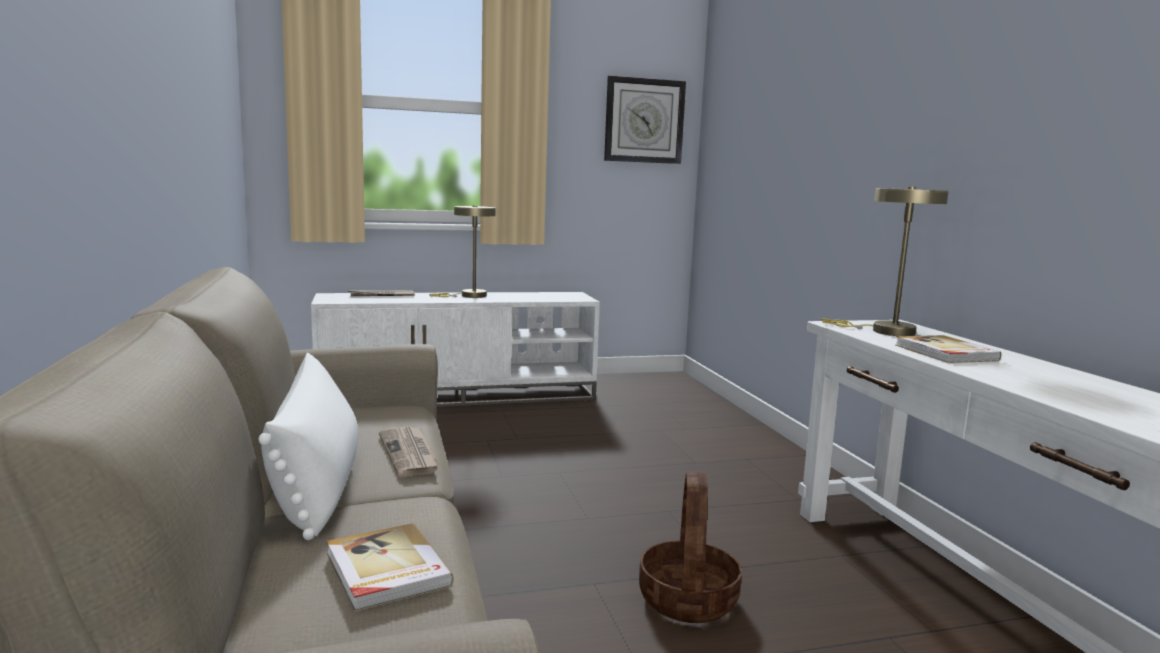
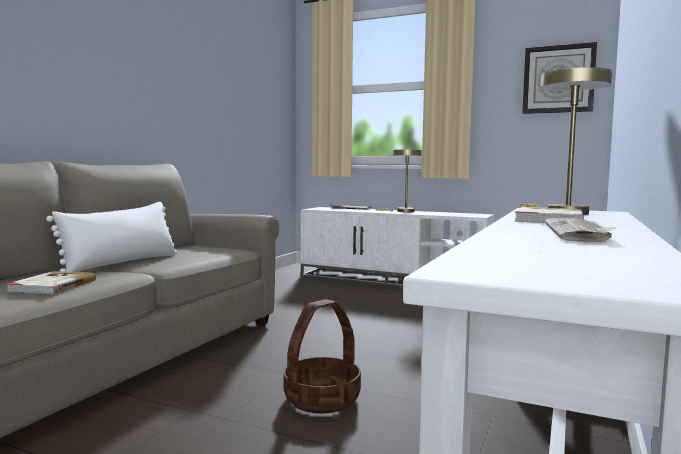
camera: 40 degrees right, 5 degrees down
newspaper [379,427,440,478] -> newspaper moved to [545,217,617,242]

